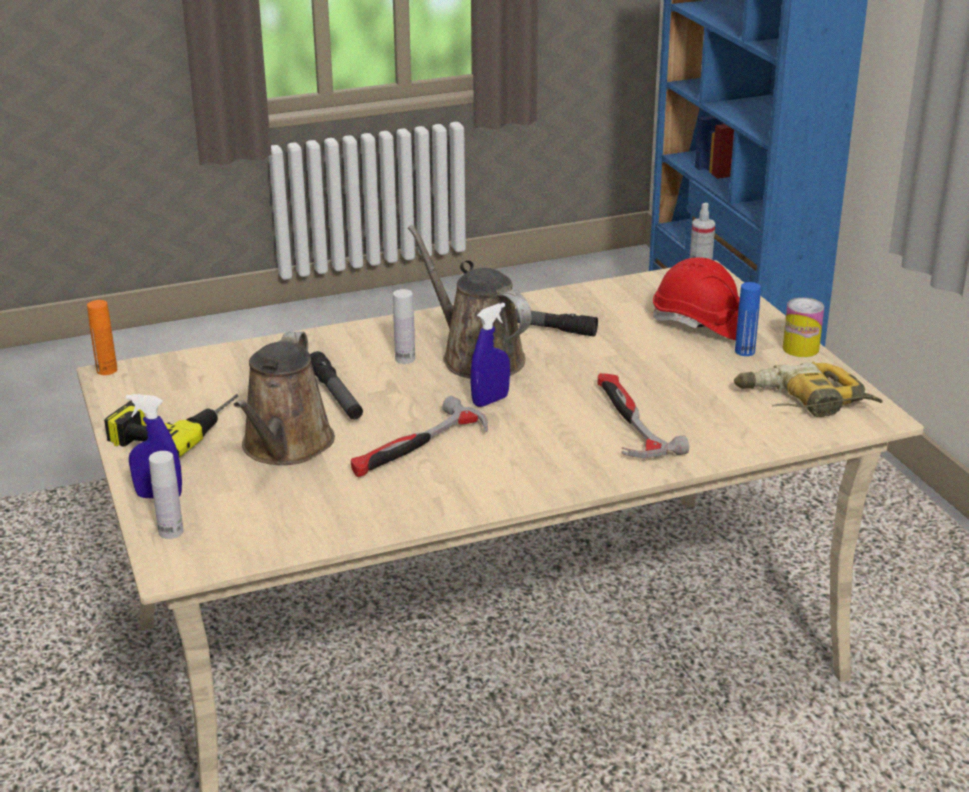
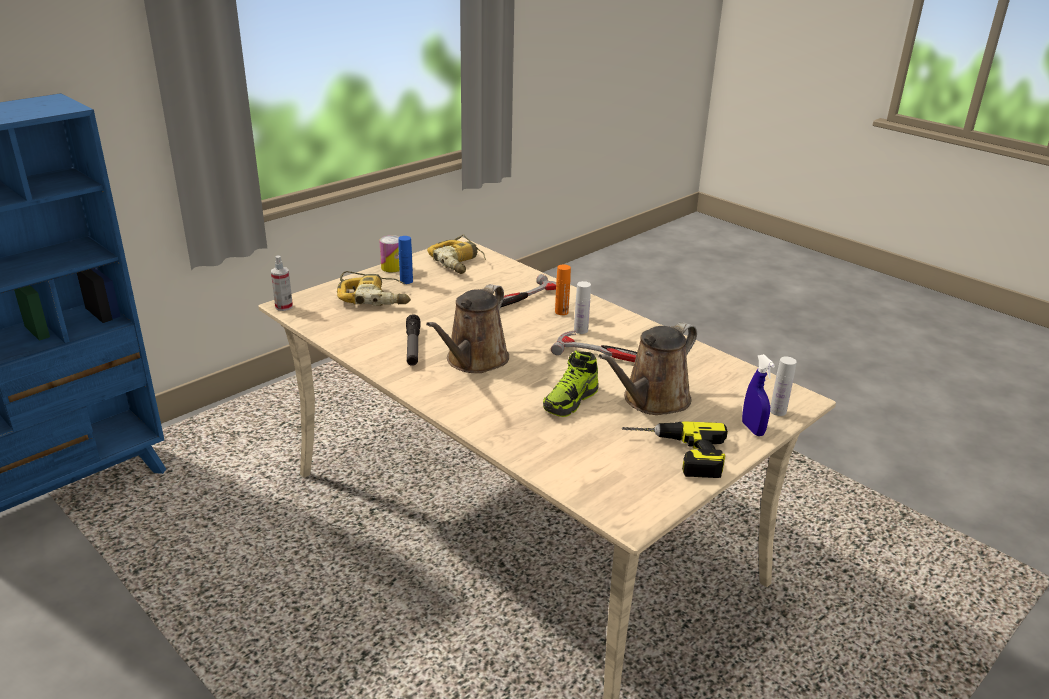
camera: 115 degrees left, 0 degrees up
orange bottle [87,300,117,375] -> orange bottle moved to [555,264,571,315]
brown watering can [234,331,335,465] -> brown watering can turned 150 degrees clockwise [598,322,697,415]
flashlight [310,351,363,419] -> shoe [543,350,599,417]
white bottle [393,289,415,364] -> white bottle moved to [574,281,591,334]
blue spray bottle [470,303,510,407] -> none
red hard hat [653,257,740,340] -> power drill [337,271,411,306]

